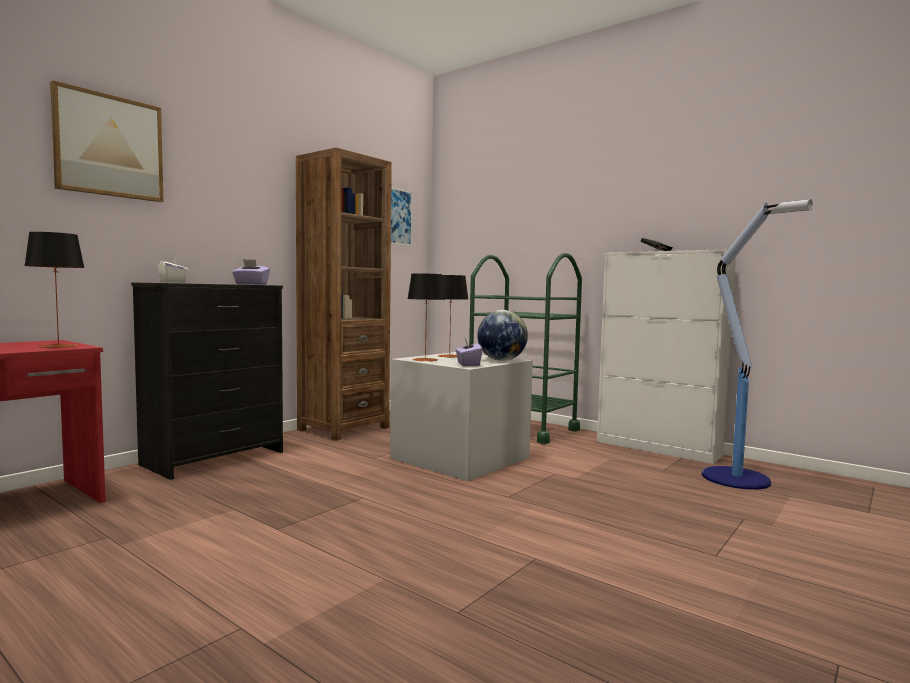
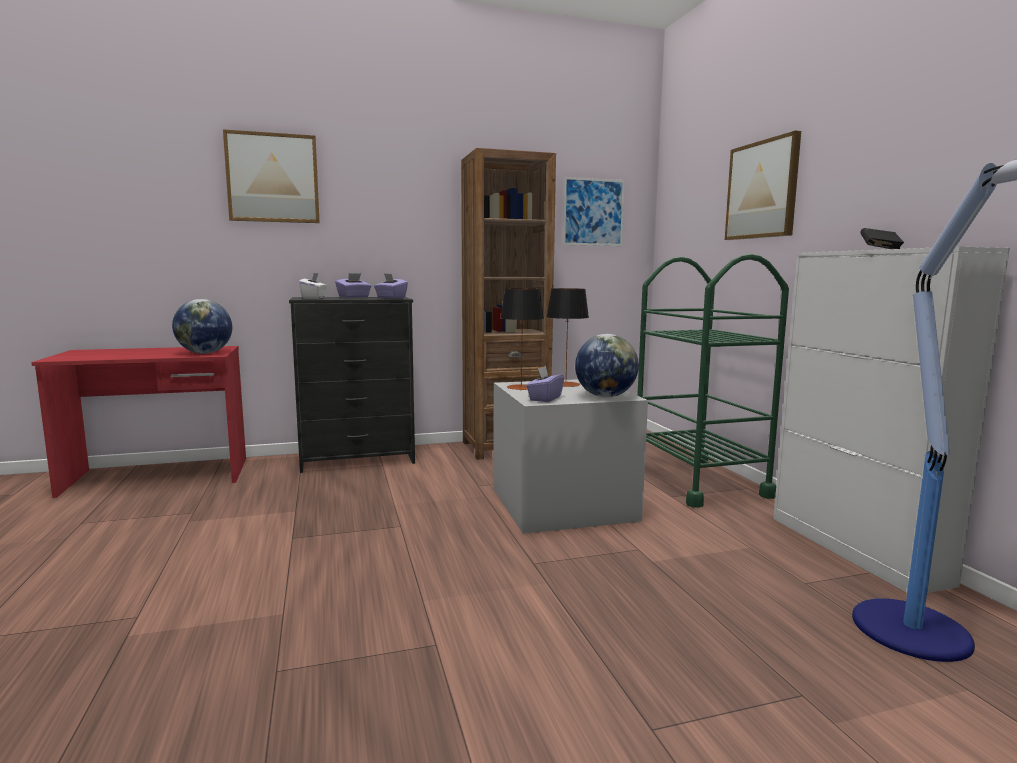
camera: 35 degrees right, 5 degrees up
table lamp [24,232,85,348] -> globe [172,299,232,354]
none -> purple tissue box [335,273,371,298]
none -> picture [725,131,801,240]

